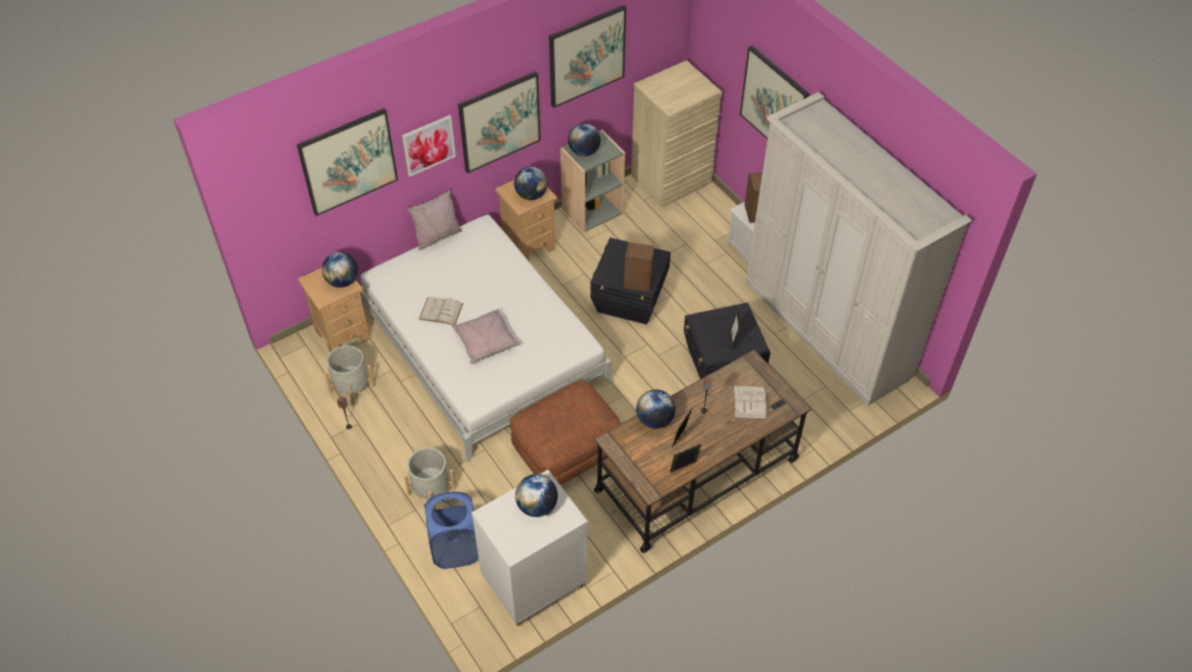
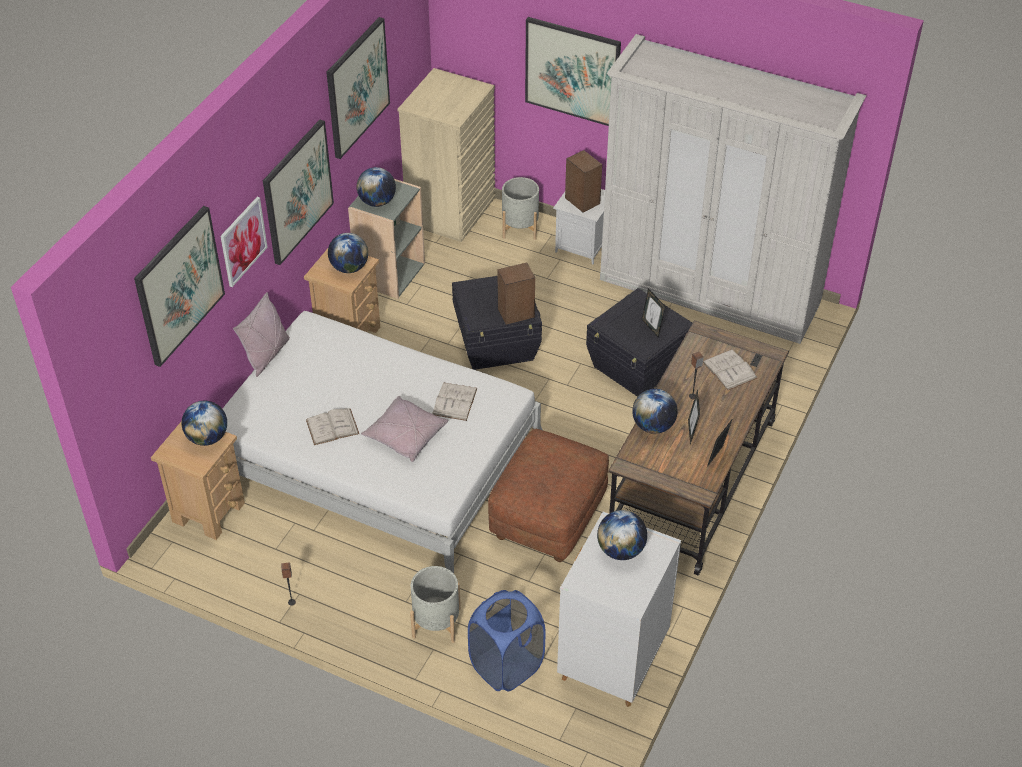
camera: 30 degrees left, 5 degrees down
grey planter [324,345,375,407] -> grey planter moved to [502,177,539,240]
none -> white book [432,383,477,421]

